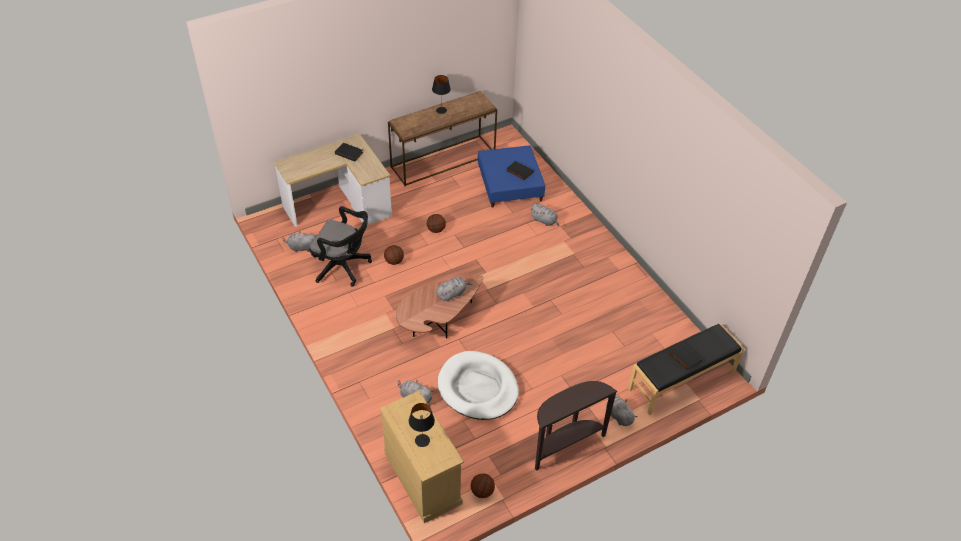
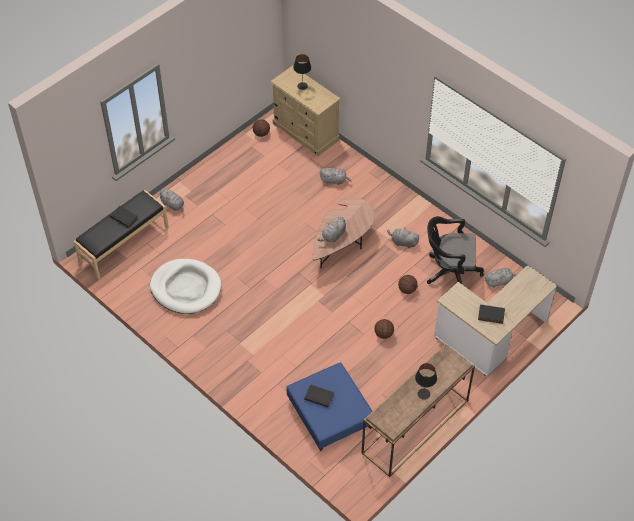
camera: 165 degrees right, 5 degrees up
white dog bed [438,351,519,420] -> white dog bed moved to [150,259,221,314]
grey plush toy [530,203,559,226] -> grey plush toy moved to [387,227,420,249]
brown console table [535,381,617,471] -> none

